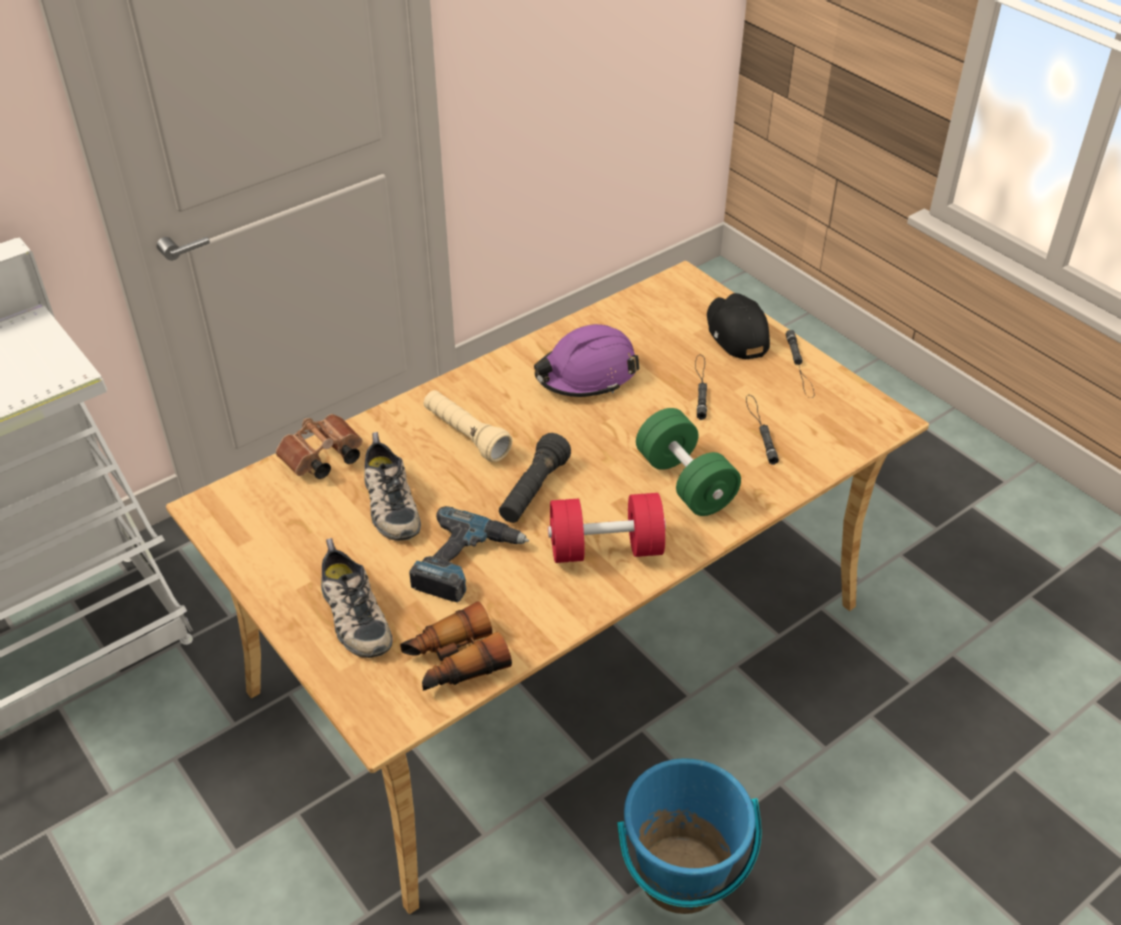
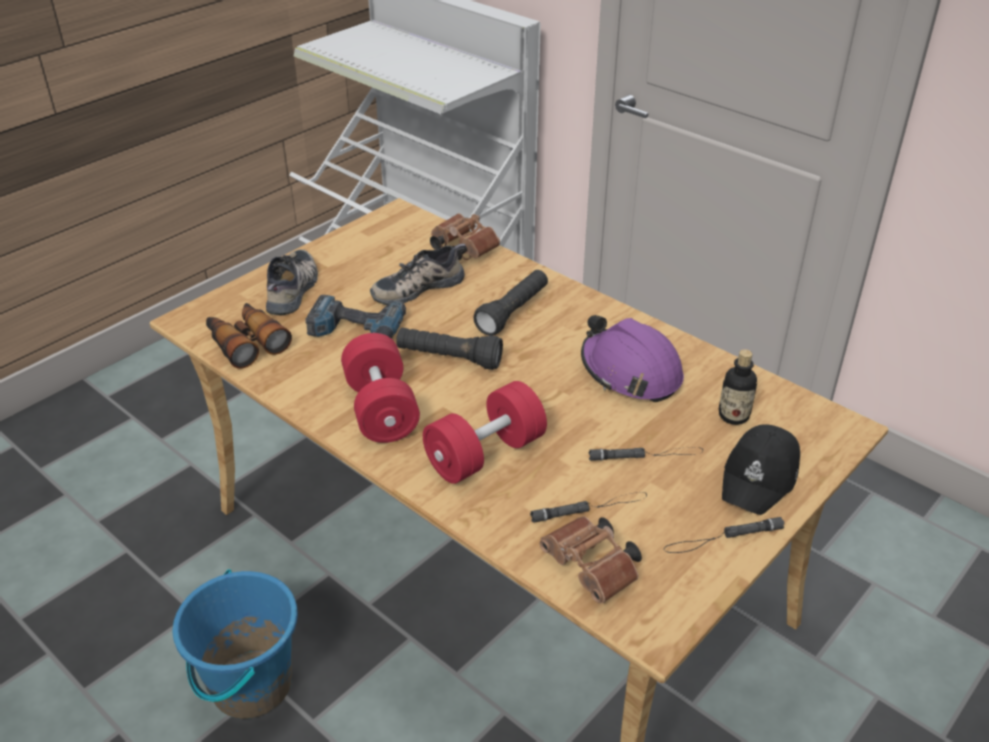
camera: 80 degrees right, 5 degrees down
shoe [321,538,393,658] -> shoe turned 135 degrees clockwise [266,249,318,315]
beige flashlight [424,390,512,462] -> black flashlight [474,270,548,336]
green dumbbell [636,408,741,516] -> red dumbbell [423,381,547,484]
black cap [707,293,770,359] -> black cap turned 150 degrees clockwise [722,424,800,515]
none -> brown binoculars [540,516,642,604]
none -> bottle [718,349,757,425]

